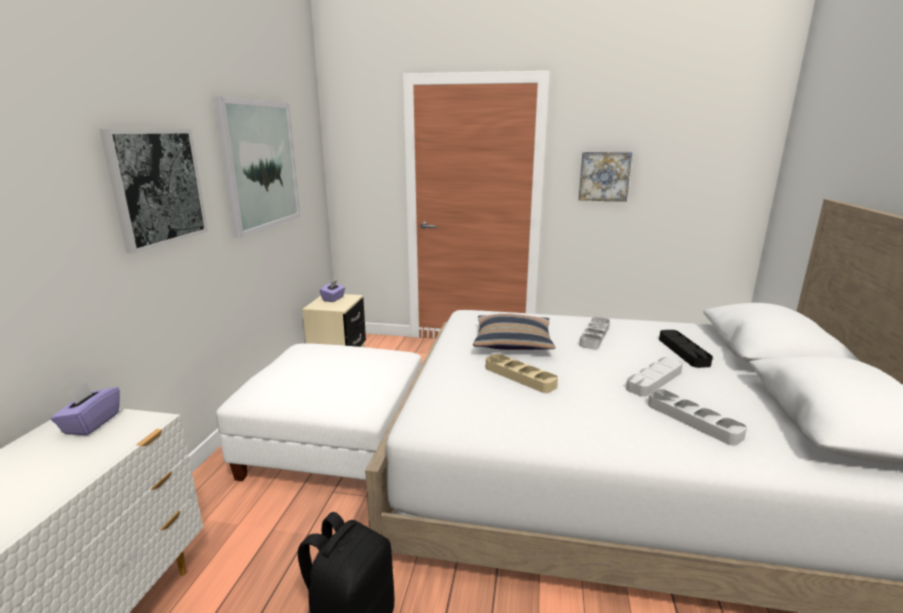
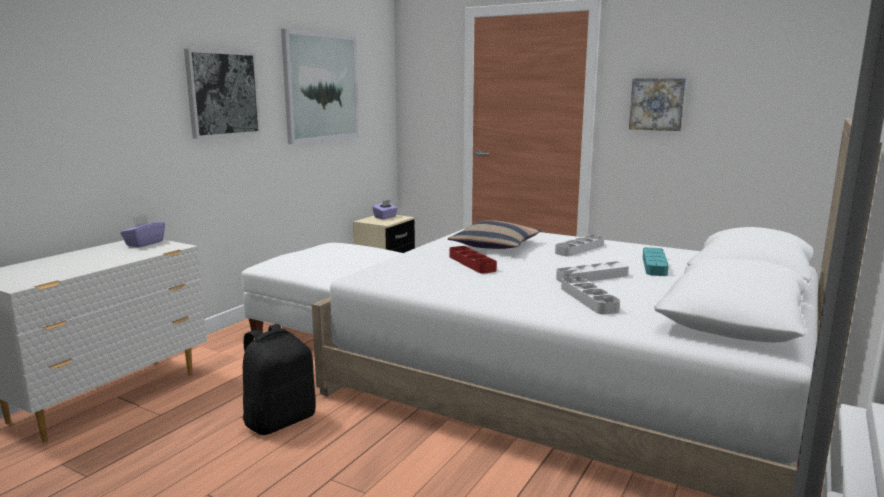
camera: 20 degrees right, 5 degrees down
beige tray [486,354,558,393] -> red tray [449,246,497,274]
black tray [659,330,713,368] -> turquoise tray [643,247,669,276]

